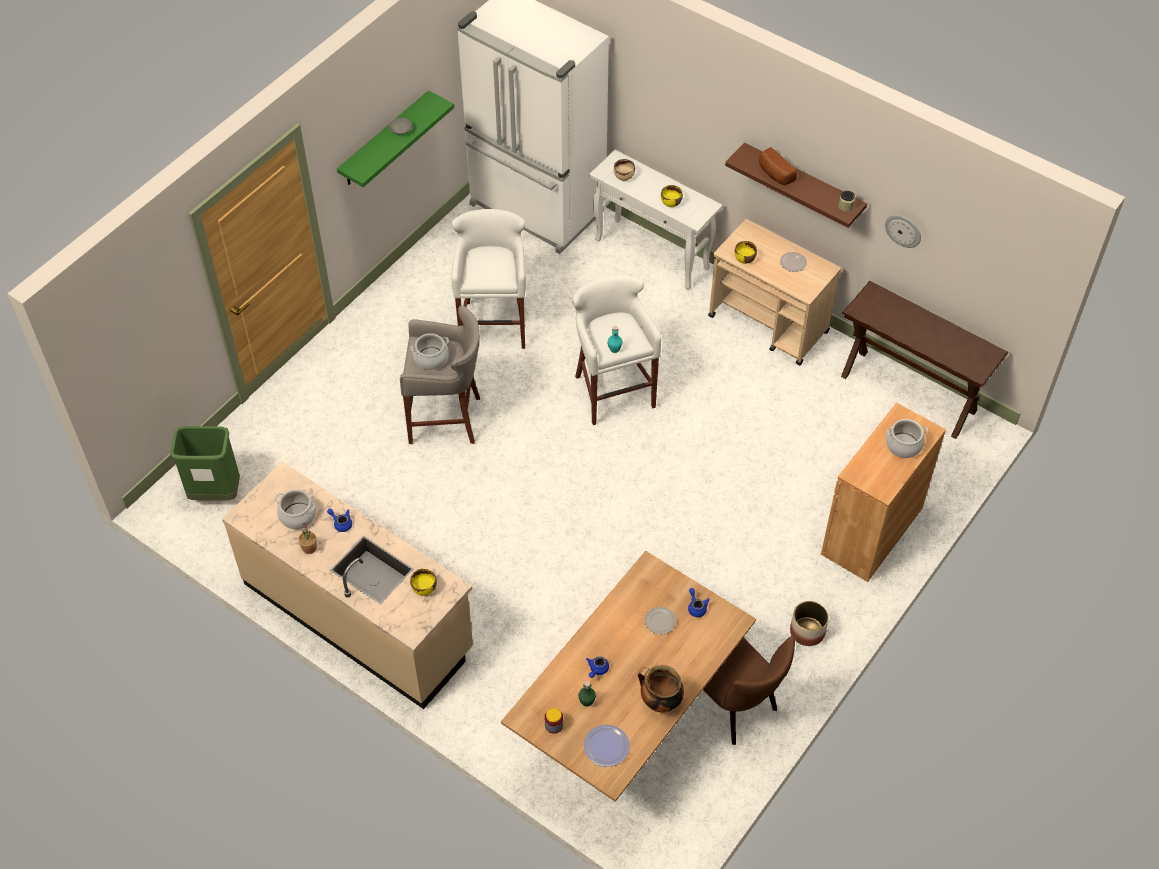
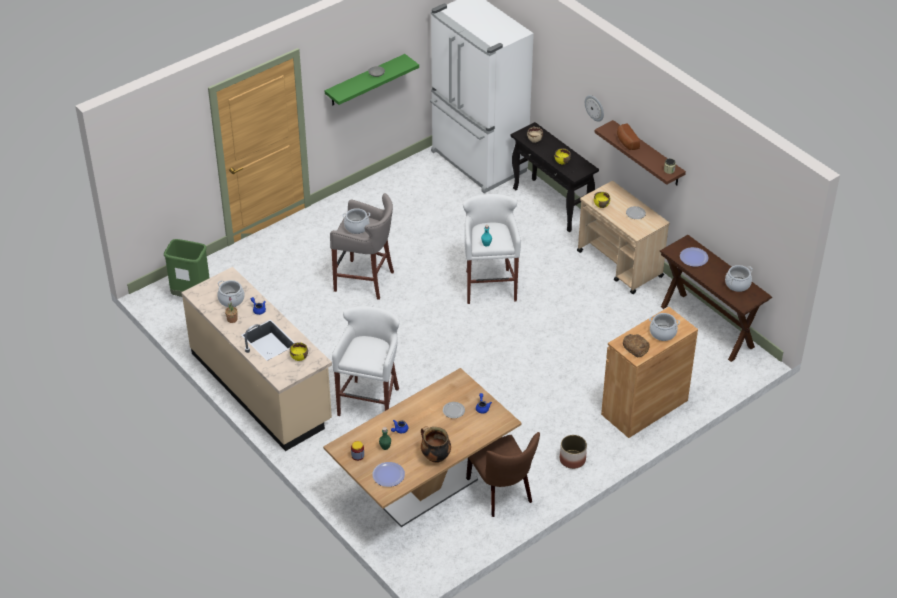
camera: 15 degrees right, 10 degrees down
white stool [451,209,526,349] -> white stool moved to [332,306,400,416]
white console table [589,150,723,290] -> black console table [511,122,599,232]
wall clock [885,215,921,248] -> wall clock moved to [585,95,604,122]
none -> bread [623,334,650,357]
none -> plate [680,247,708,267]
none -> cooking pot [725,265,753,292]

